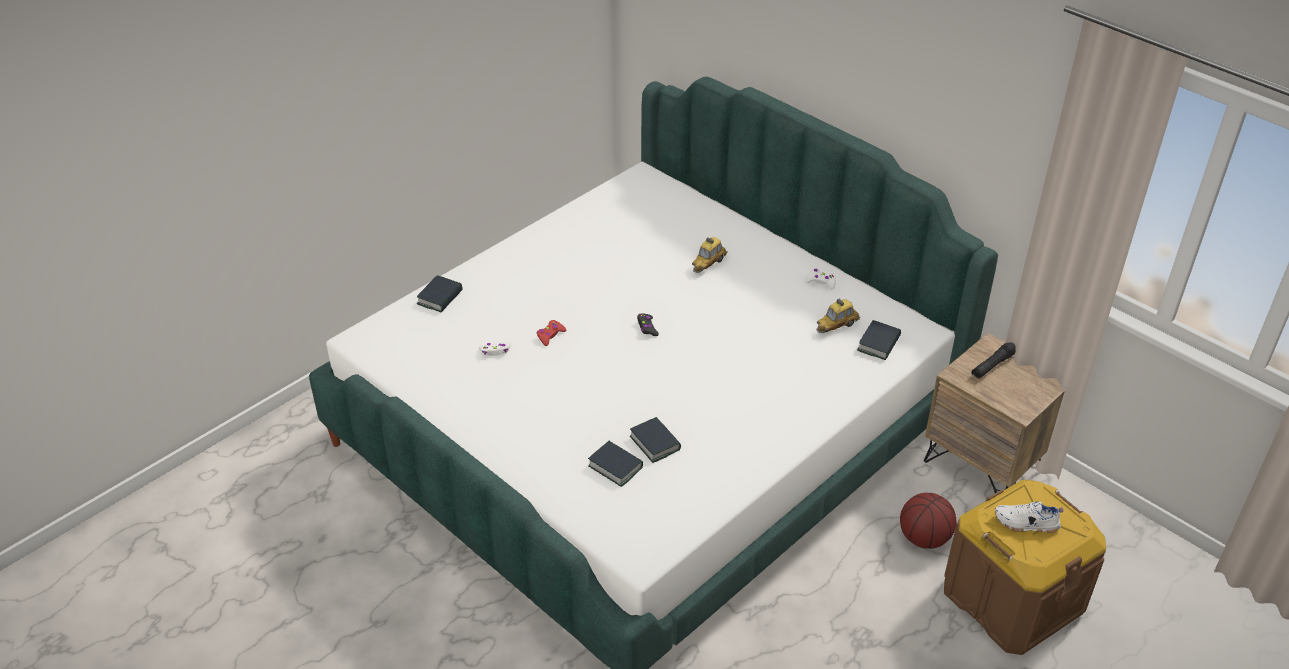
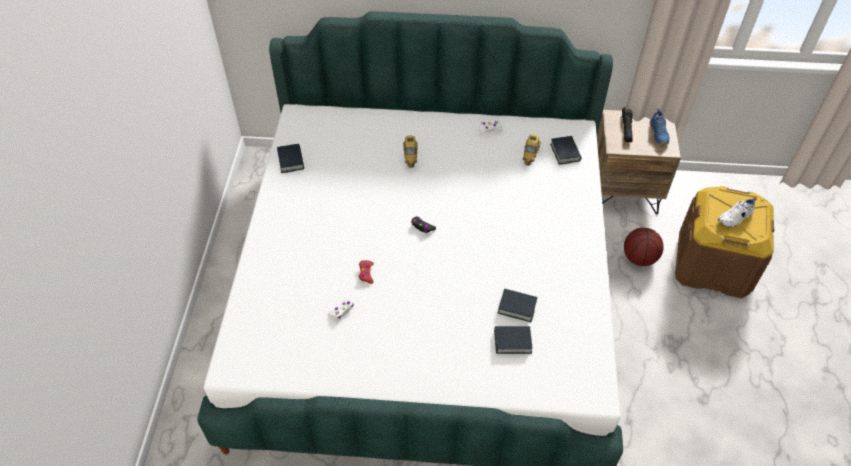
camera: 40 degrees left, 10 degrees up
book [417,275,463,312] -> book moved to [277,144,304,173]
none -> blue shoe [649,109,670,145]

